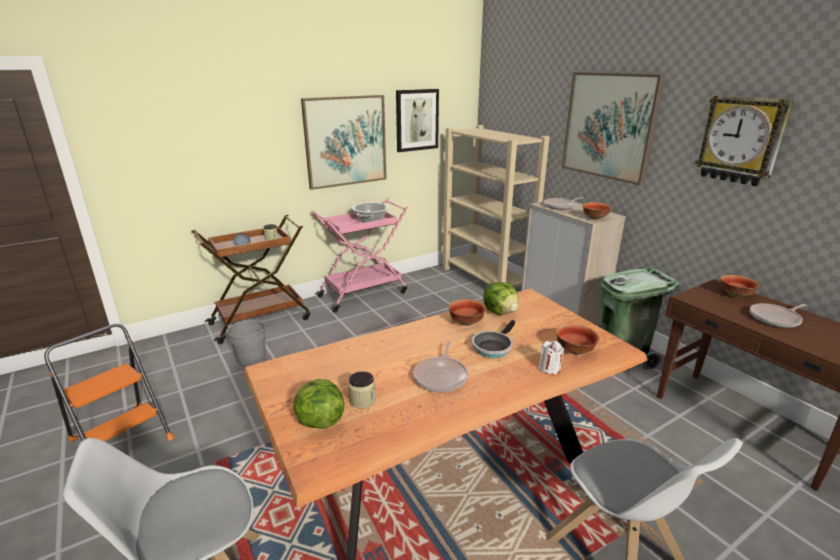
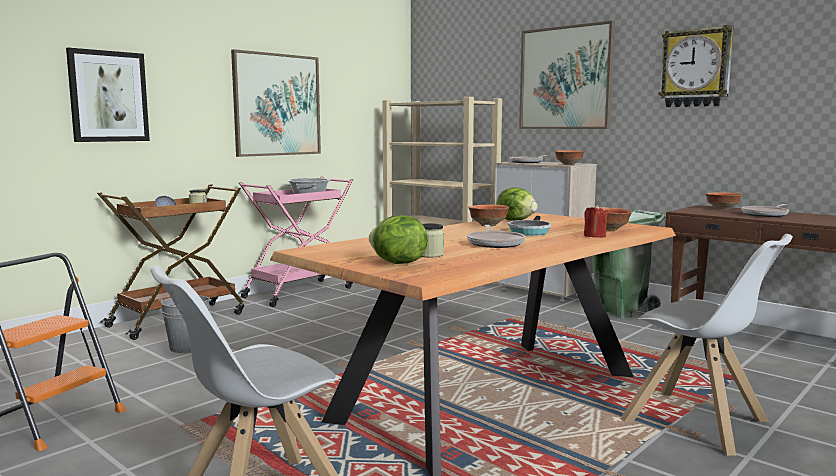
camera: 15 degrees left, 15 degrees down
picture [396,89,439,152] -> picture moved to [66,48,150,142]
white candle [539,341,564,374] -> red candle [584,204,608,238]

